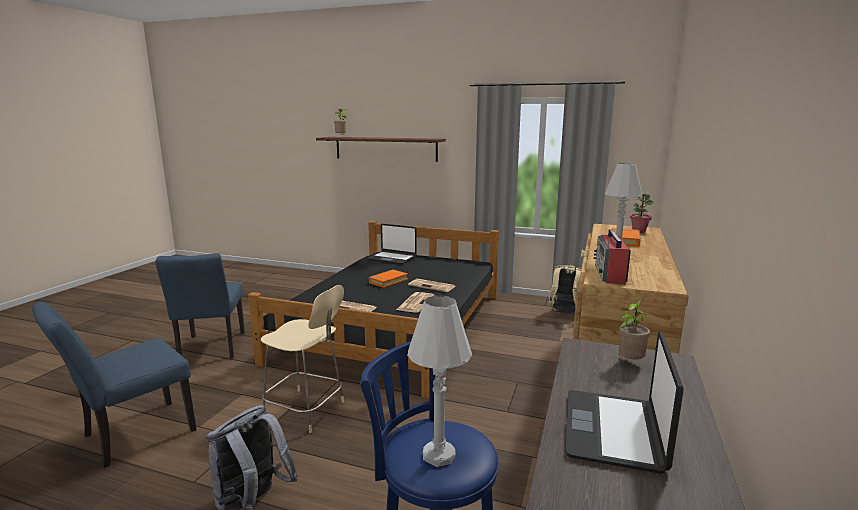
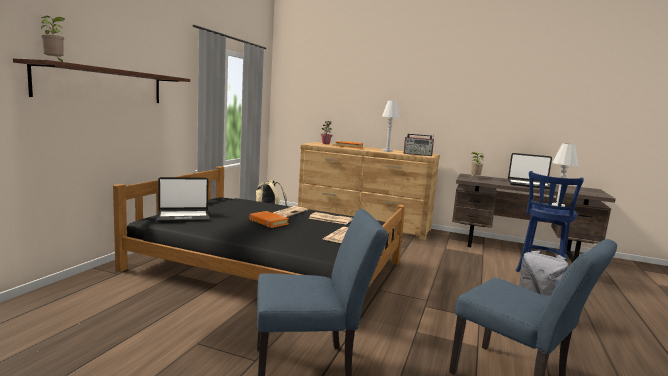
camera: 90 degrees left, 5 degrees down
beige chair [260,285,344,433] -> none
laptop [367,224,417,265] -> laptop turned 45 degrees clockwise [156,177,210,222]

